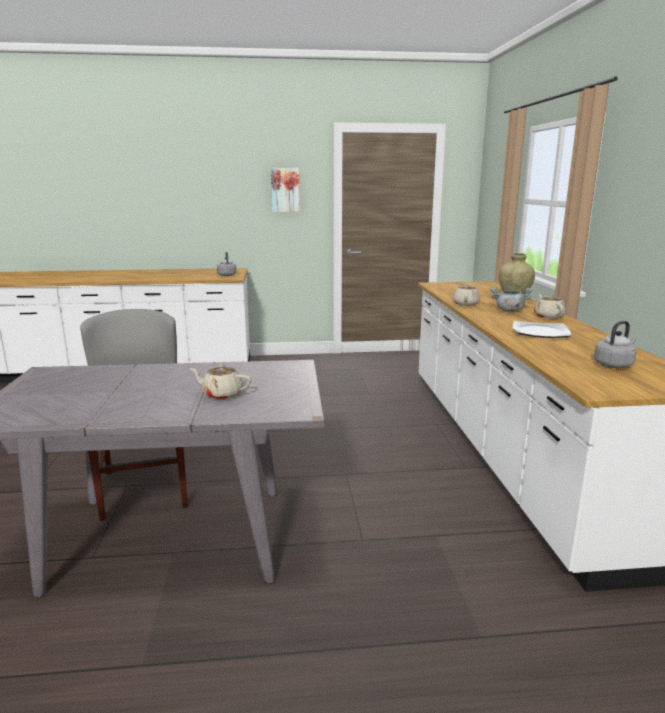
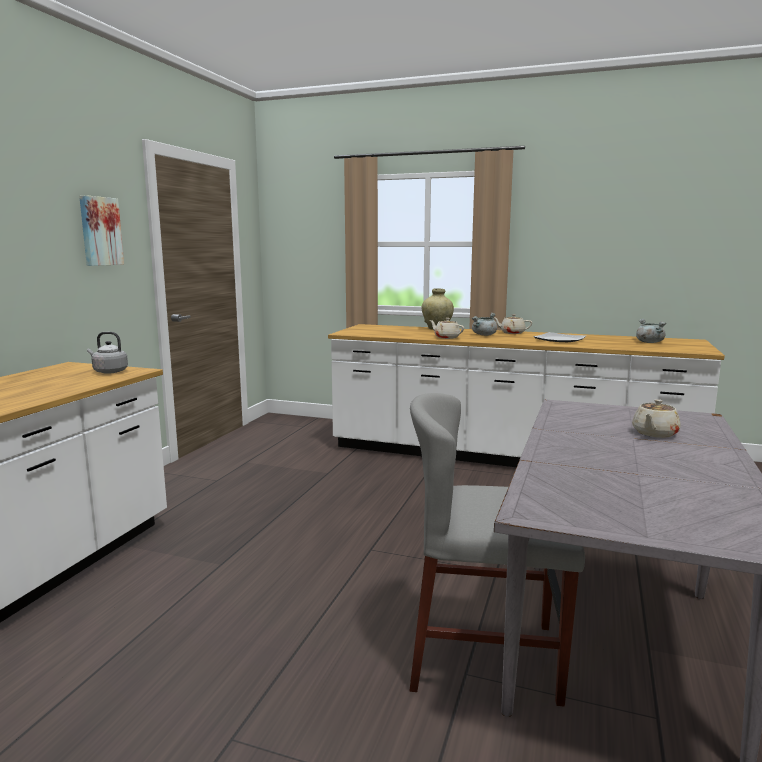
camera: 65 degrees left, 5 degrees down
grey kettle [594,321,637,368] -> grey cooking pot [636,319,666,343]

